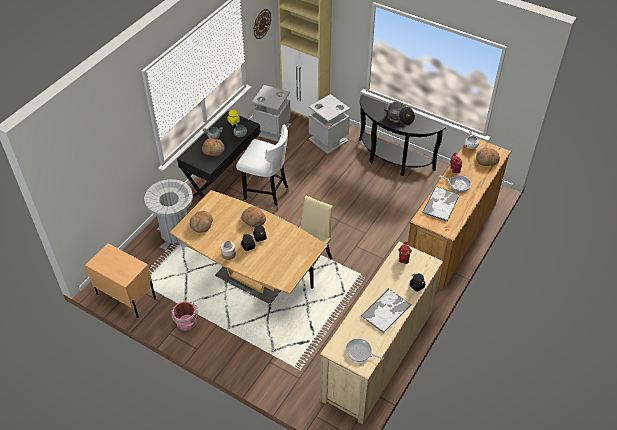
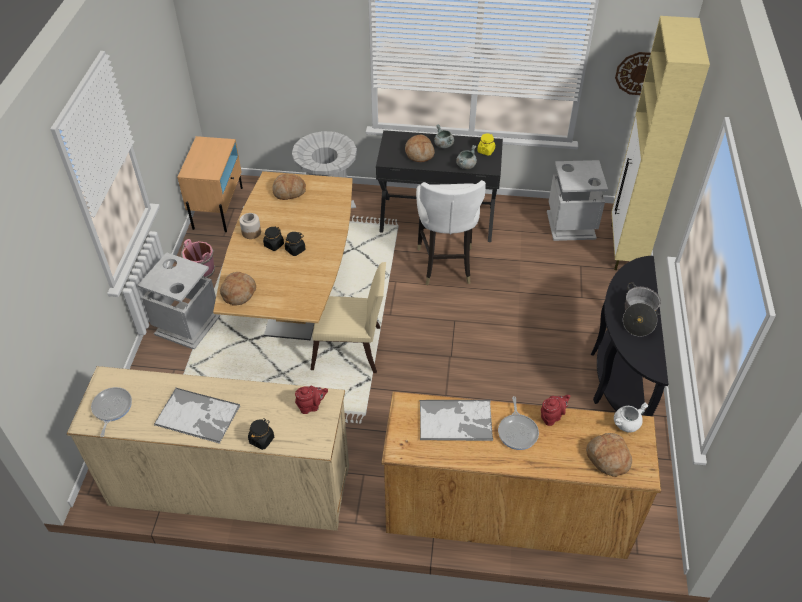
camera: 65 degrees right, 0 degrees up
bread [241,206,266,227] -> bread moved to [220,272,256,306]
grey trash can [309,94,350,154] -> grey trash can moved to [137,252,220,349]

